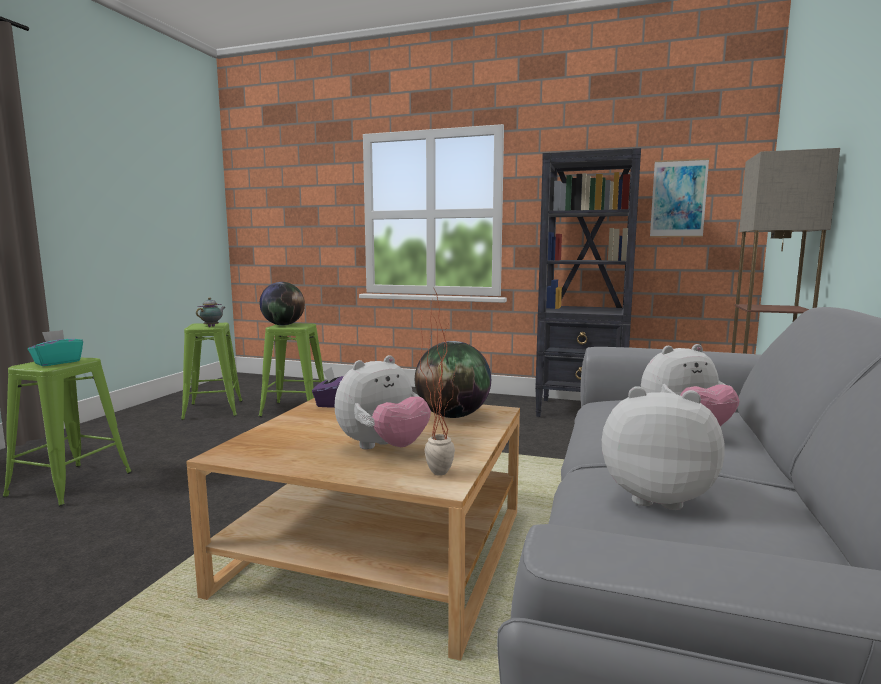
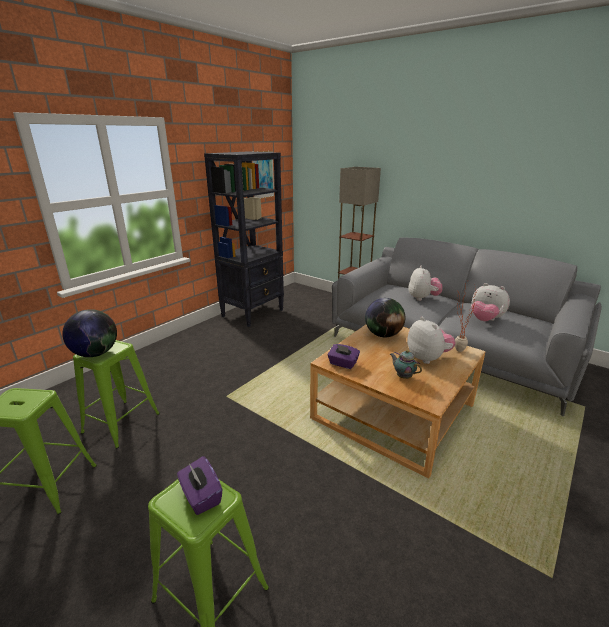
camera: 70 degrees left, 15 degrees up
turquoise tissue box [28,330,83,366] -> purple tissue box [177,456,223,515]
teapot [196,297,226,327] -> teapot moved to [390,350,422,379]
plush toy [602,386,725,510] -> plush toy turned 90 degrees counterclockwise [471,283,510,321]

